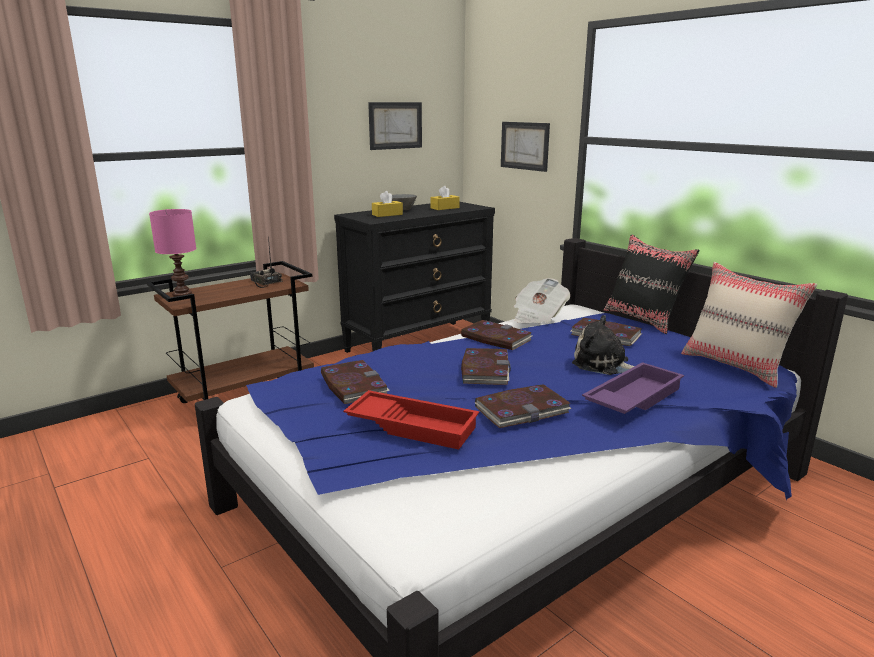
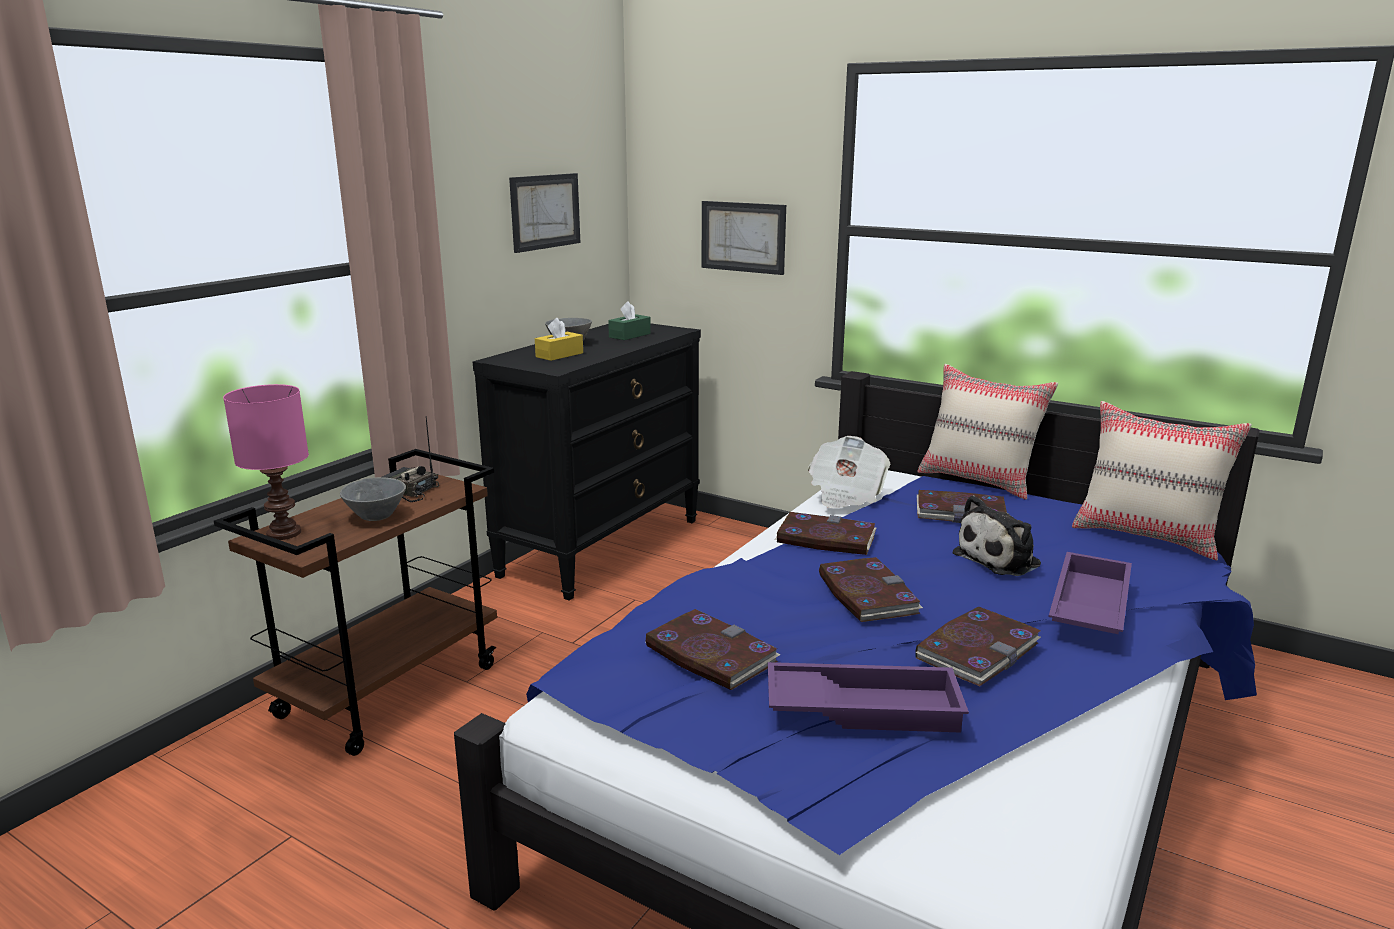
camera: 20 degrees left, 0 degrees up
red tray [343,390,479,450] -> purple tray [768,662,969,733]
yellow tissue box [431,186,460,210] -> green tissue box [608,301,651,340]
plush toy [572,315,634,375] -> plush toy turned 45 degrees counterclockwise [952,495,1041,576]
black pillow [604,234,699,334] -> beige pillow [917,364,1058,500]
none -> grey bowl [340,477,406,521]

